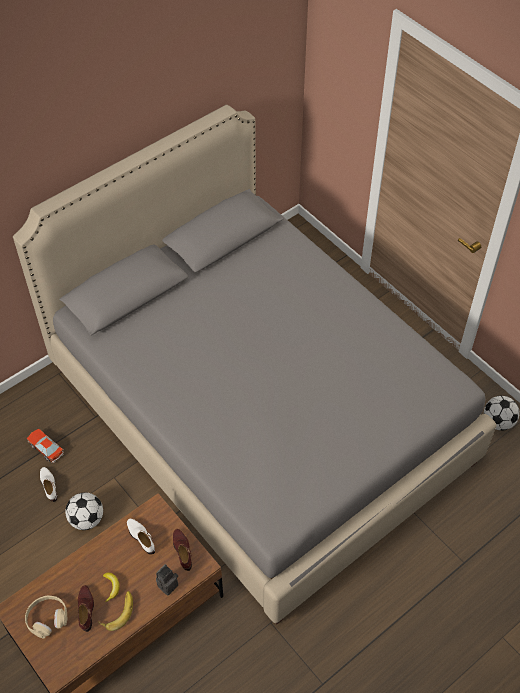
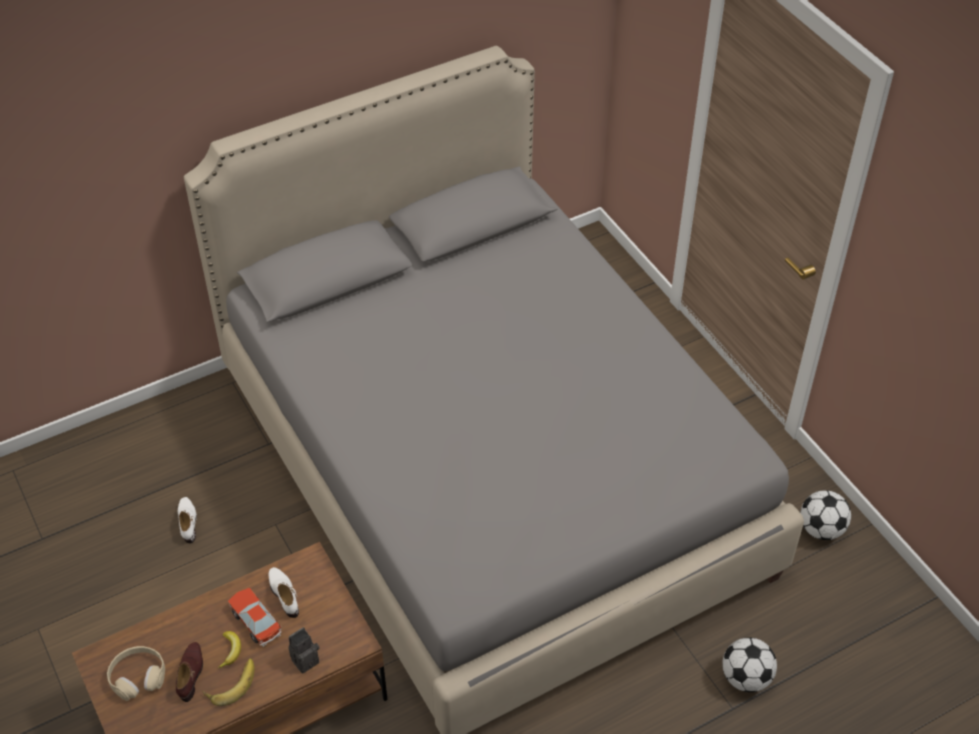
camera: 10 degrees right, 5 degrees down
toy car [27,429,64,463] -> toy car moved to [228,588,282,647]
football [65,492,103,530] -> football moved to [722,638,777,692]
brown shoe [173,529,192,571] -> none

